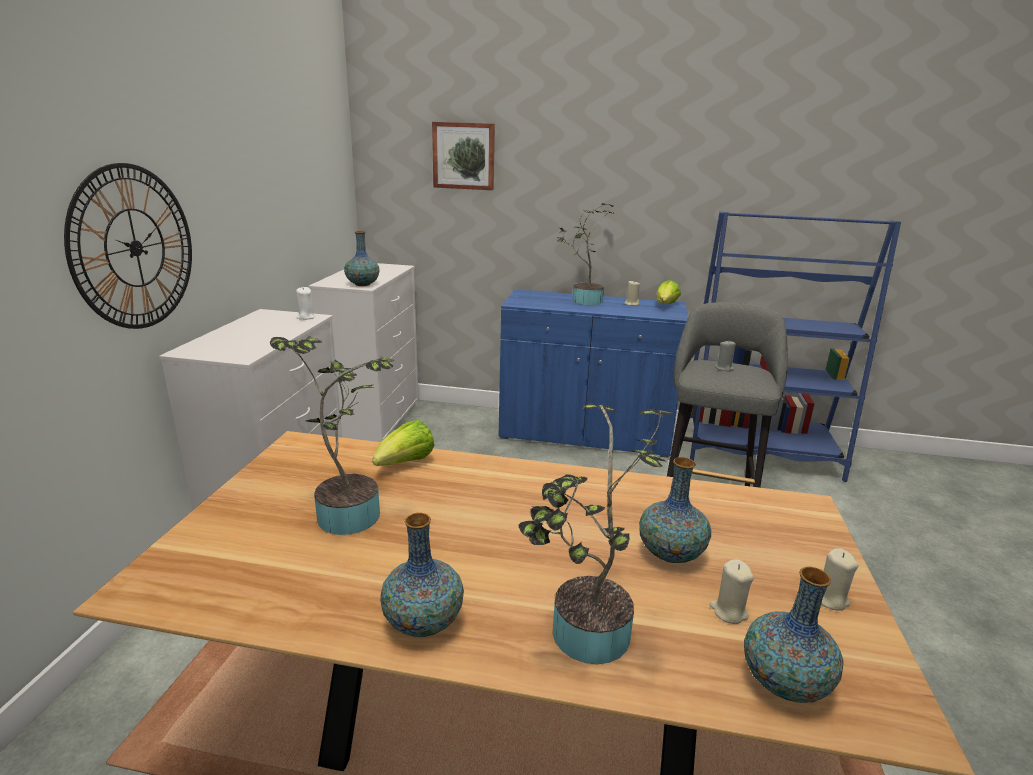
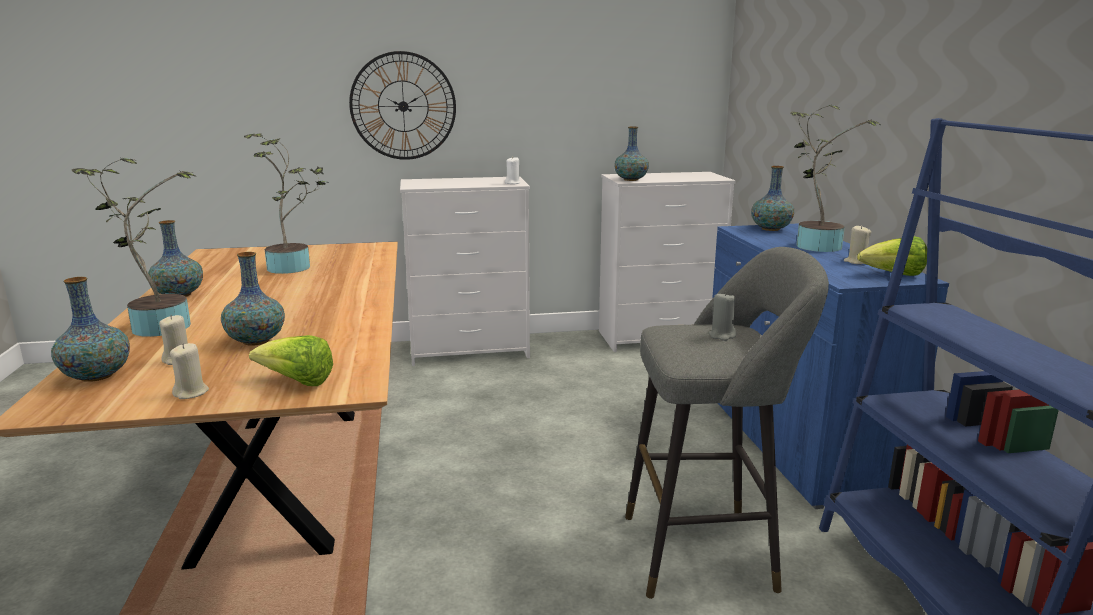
camera: 70 degrees right, 5 degrees down
lettuce [372,420,434,466] -> lettuce moved to [249,335,333,386]
picture [432,122,495,190] -> none
none -> vase [751,166,794,231]

